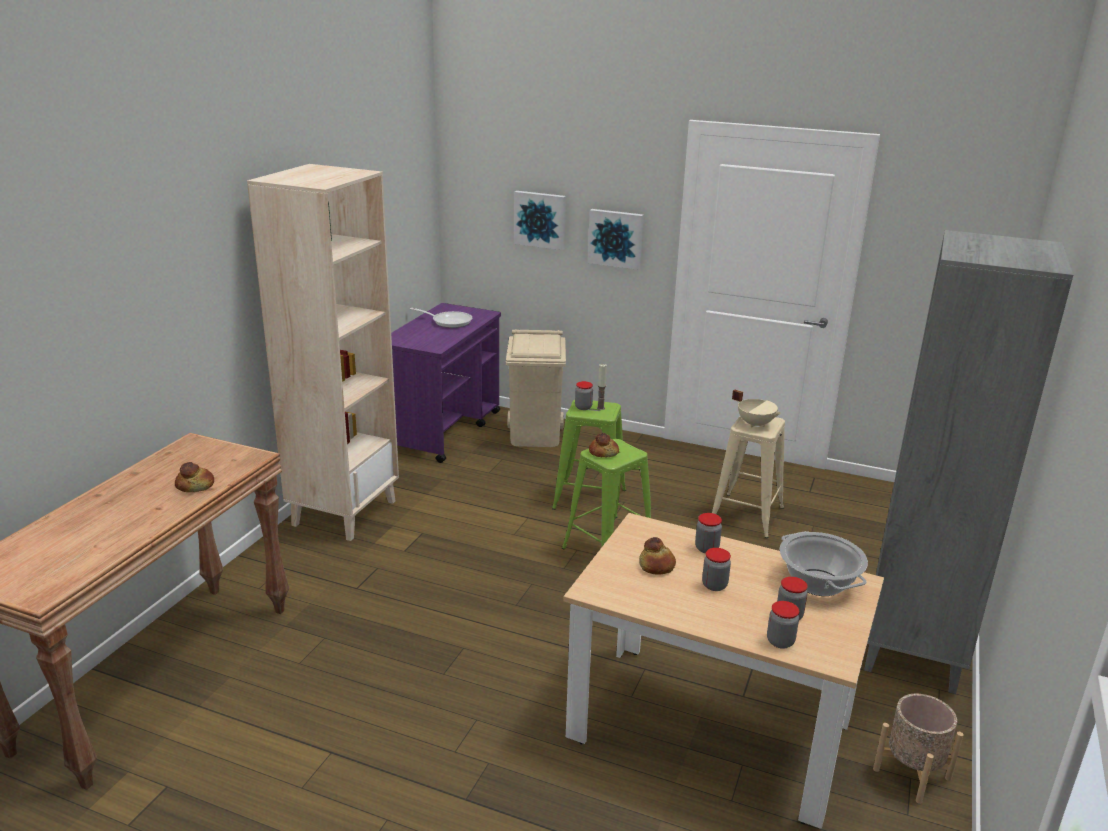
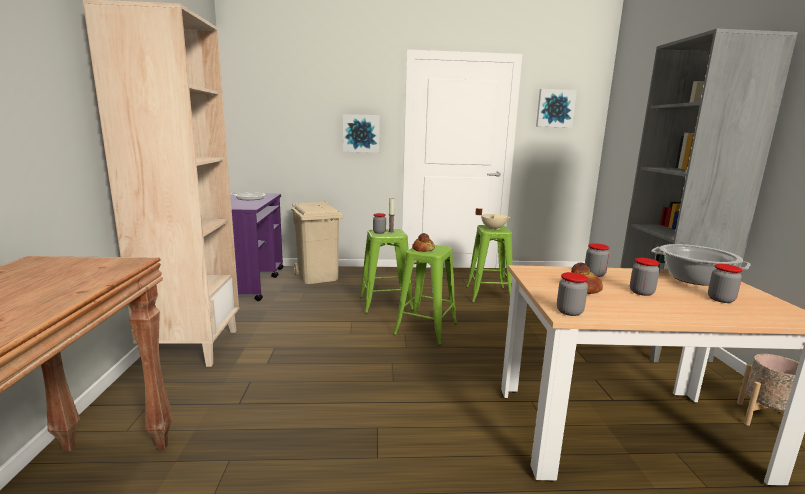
camera: 25 degrees left, 10 degrees down
bread [175,462,214,492] -> none
picture [514,191,566,250] -> picture moved to [536,89,577,128]
beige stool [712,416,785,538] -> green stool [466,225,512,303]
jar [767,601,799,649] -> jar moved to [557,272,588,316]

